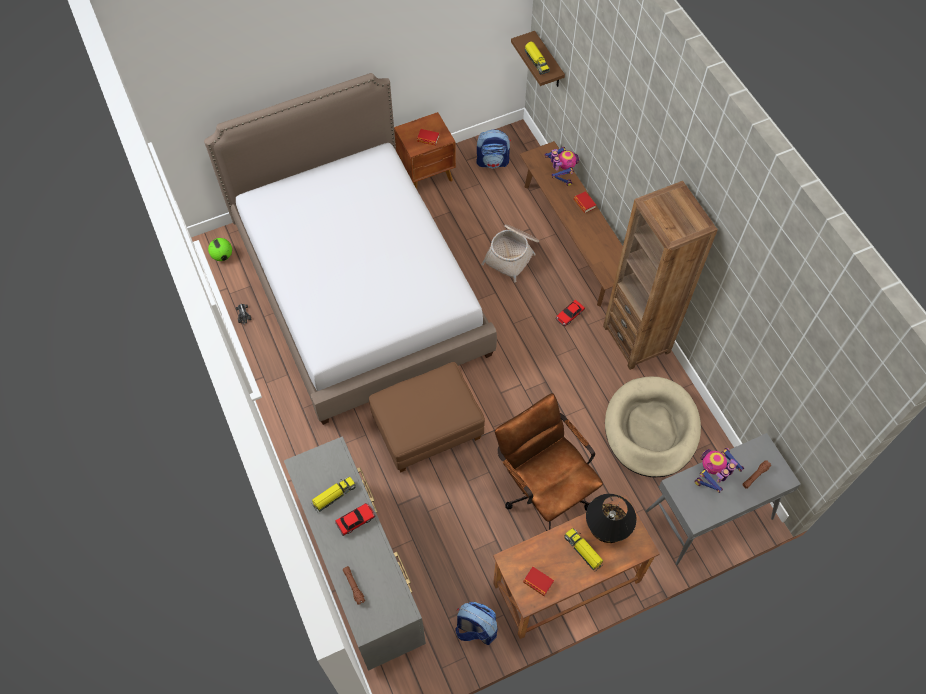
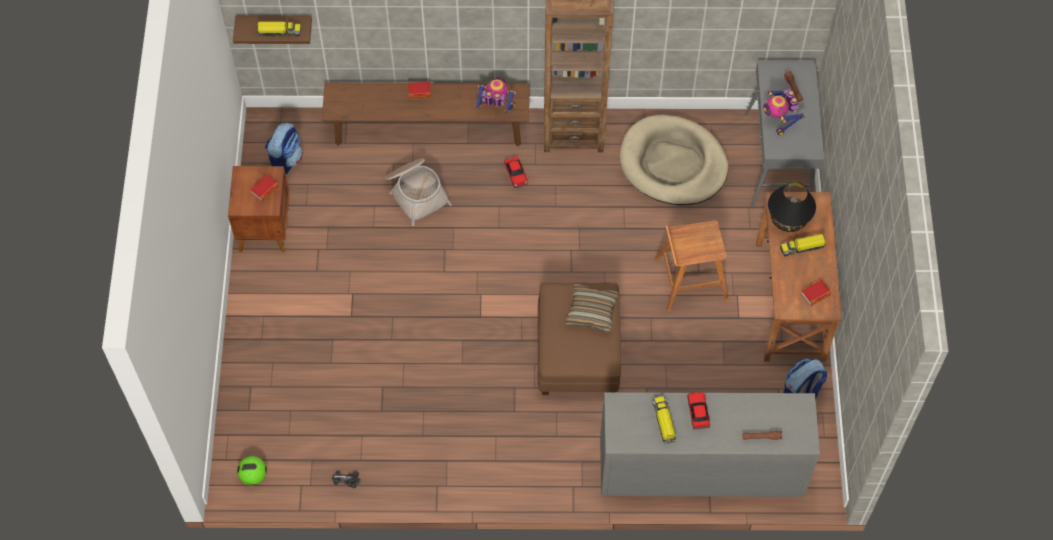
camera: 65 degrees left, 0 degrees up
bed [204,73,497,425] -> none
brown office chair [495,393,603,530] -> brown stool [655,221,728,312]
toy robot [544,147,579,186] -> toy robot moved to [475,77,516,113]
none -> pillow [565,284,618,331]

